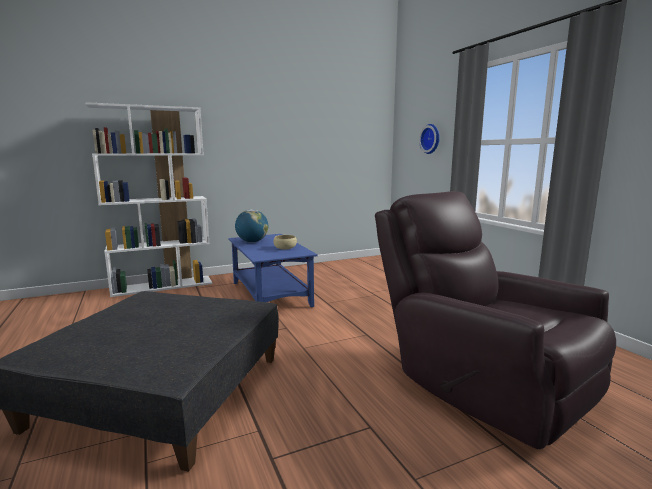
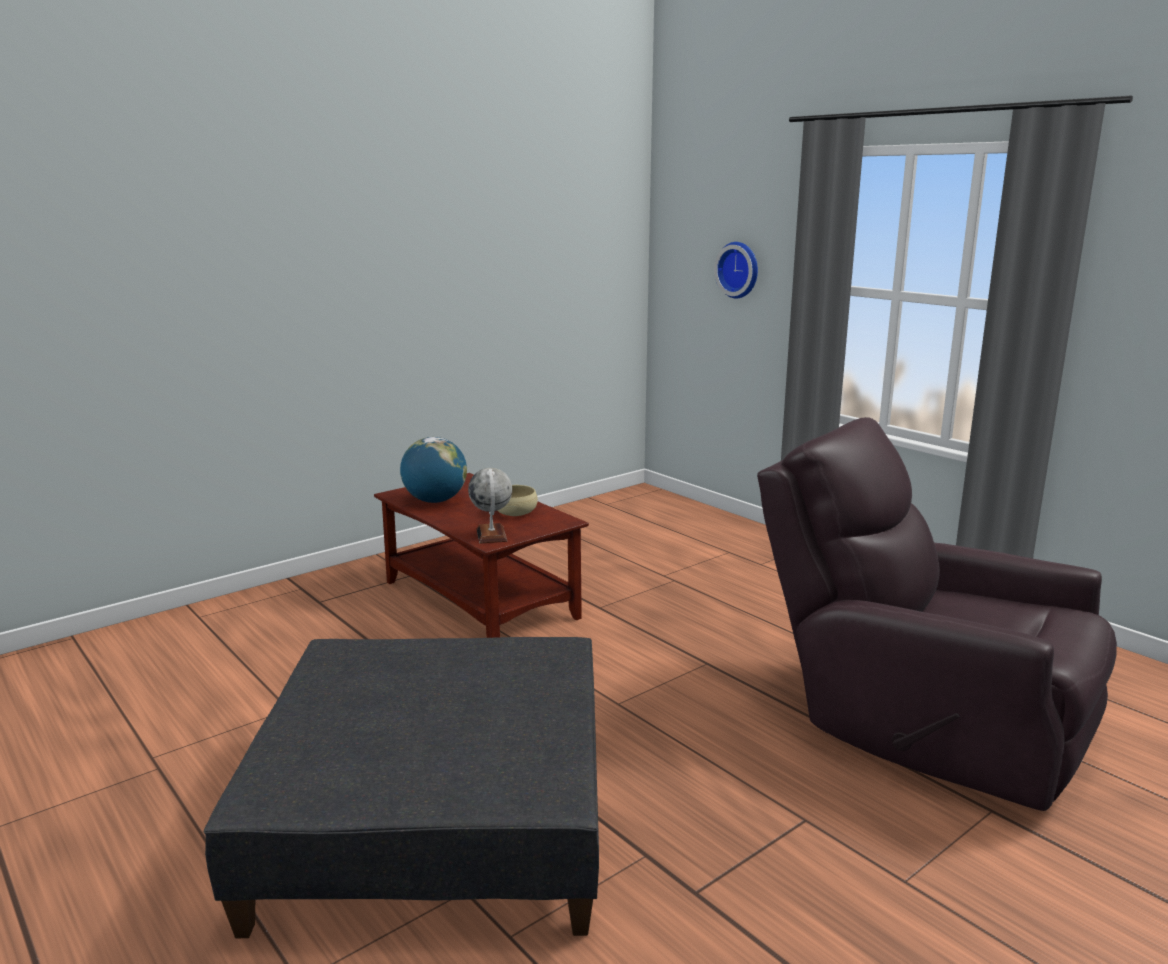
camera: 15 degrees left, 5 degrees up
white bookcase [85,102,212,297] -> none
blue coffee table [228,234,318,307] -> brown coffee table [374,473,589,638]
none -> globe [468,468,512,544]

